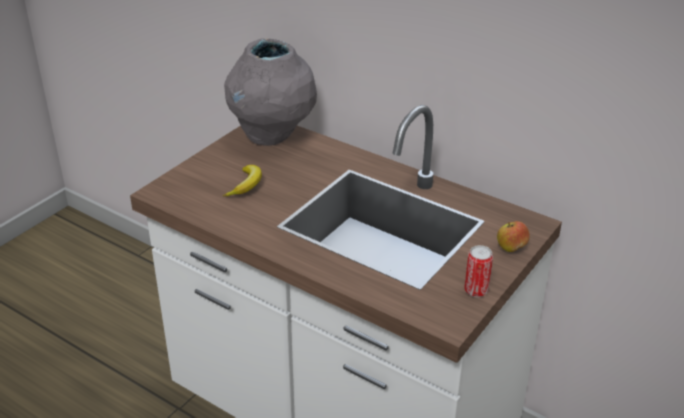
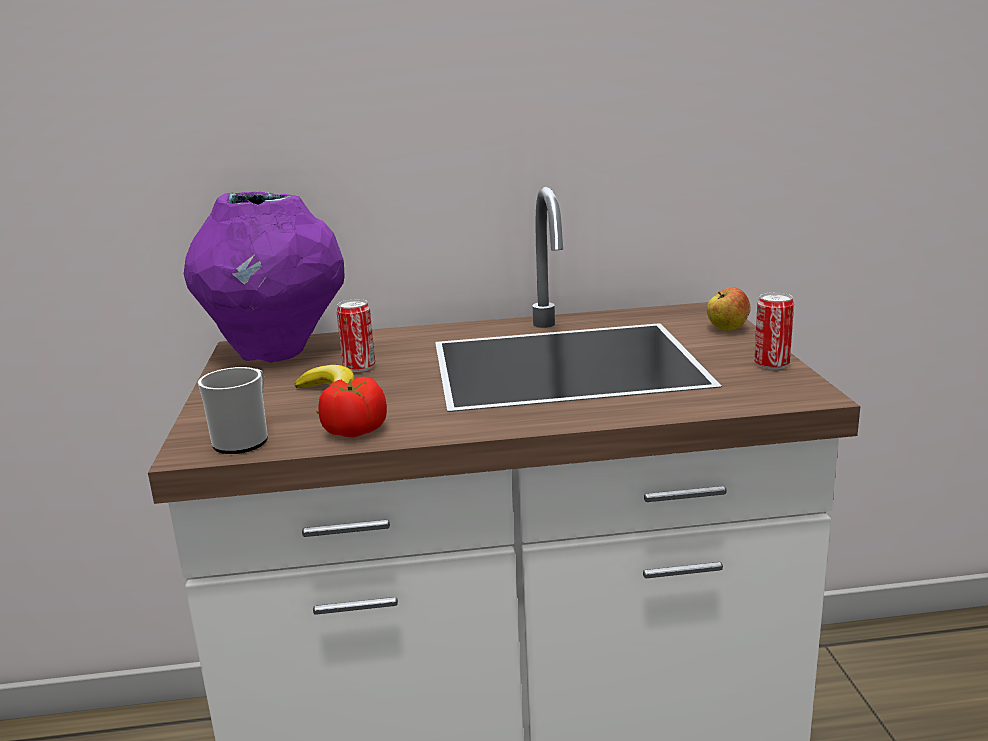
camera: 40 degrees left, 15 degrees down
grey vase [224,39,317,146] -> purple vase [184,191,345,362]
none -> mug [198,367,268,454]
none -> tomato [318,377,387,438]
none -> can [336,299,375,372]

